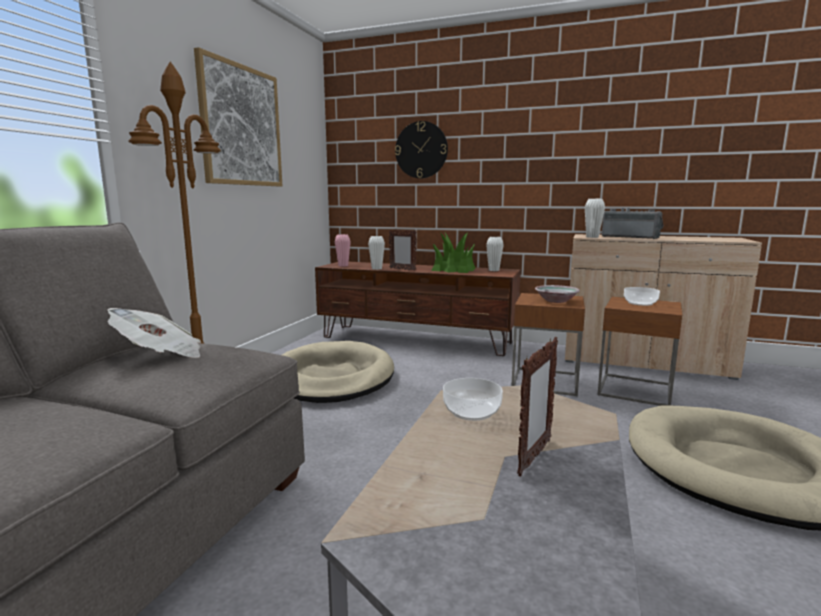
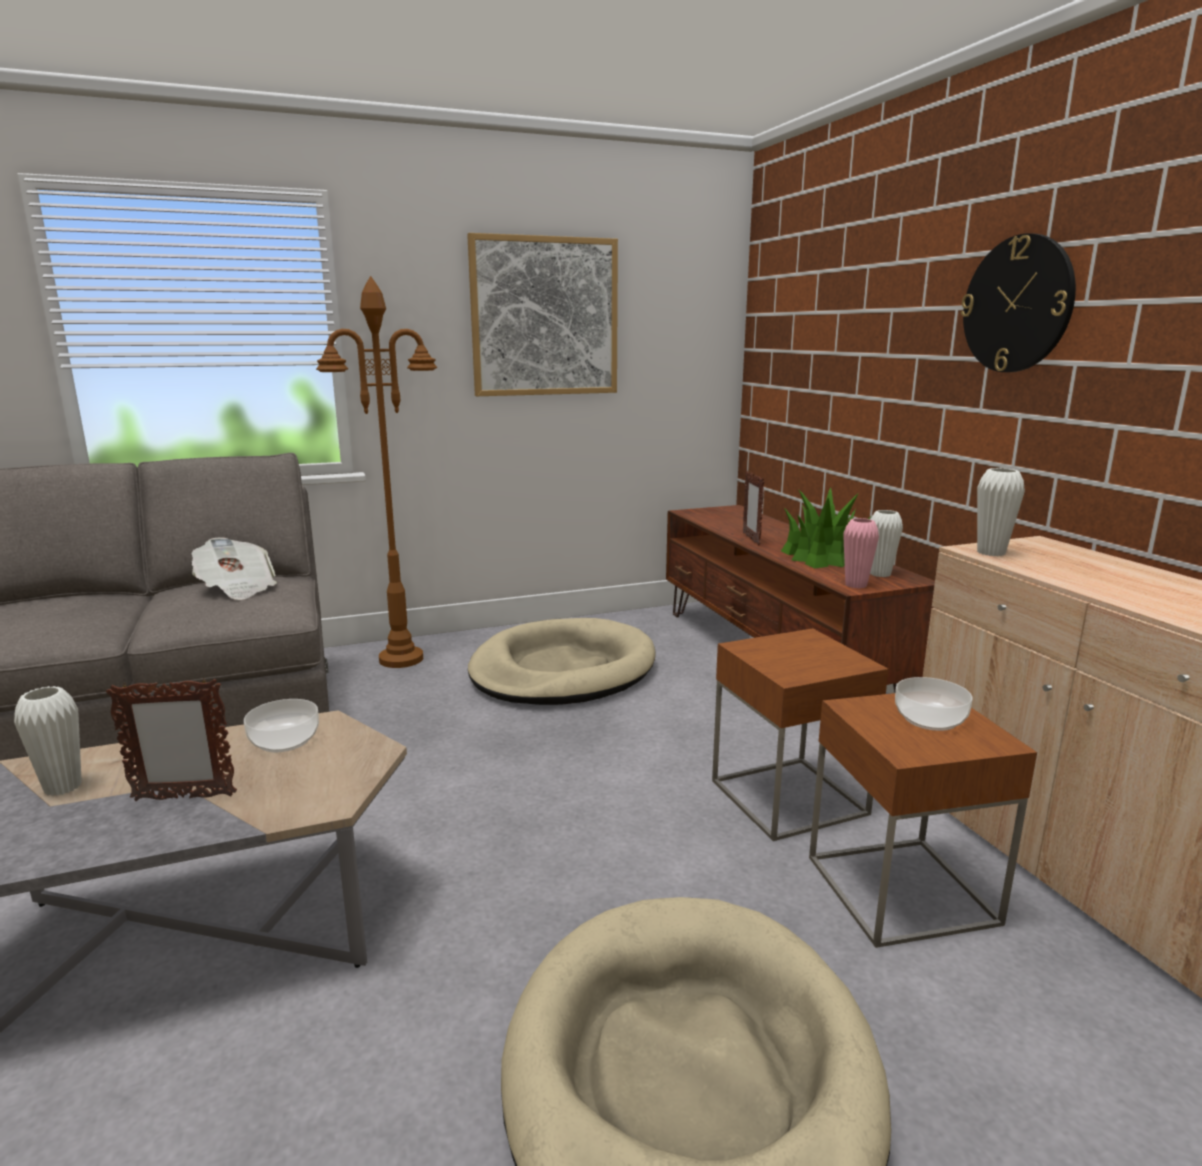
camera: 50 degrees right, 5 degrees up
pink vase [335,234,351,267] -> pink vase moved to [843,518,879,588]
white vase [368,236,385,270] -> white vase moved to [14,686,82,796]
wall clock [395,121,448,178] -> wall clock moved to [961,233,1076,372]
bowl [535,285,580,303] -> none
radio [602,208,664,239] -> none

